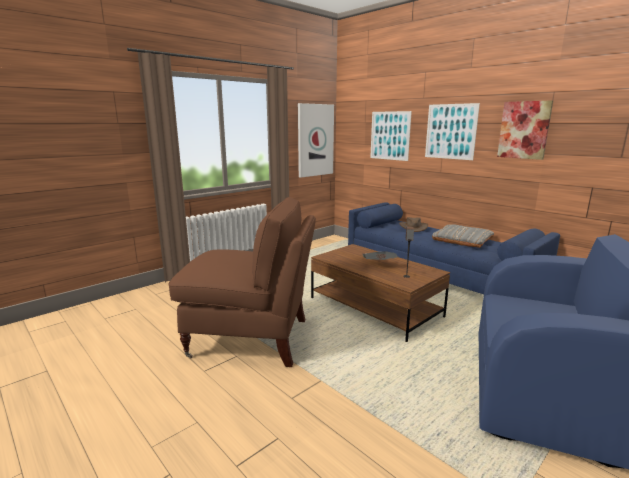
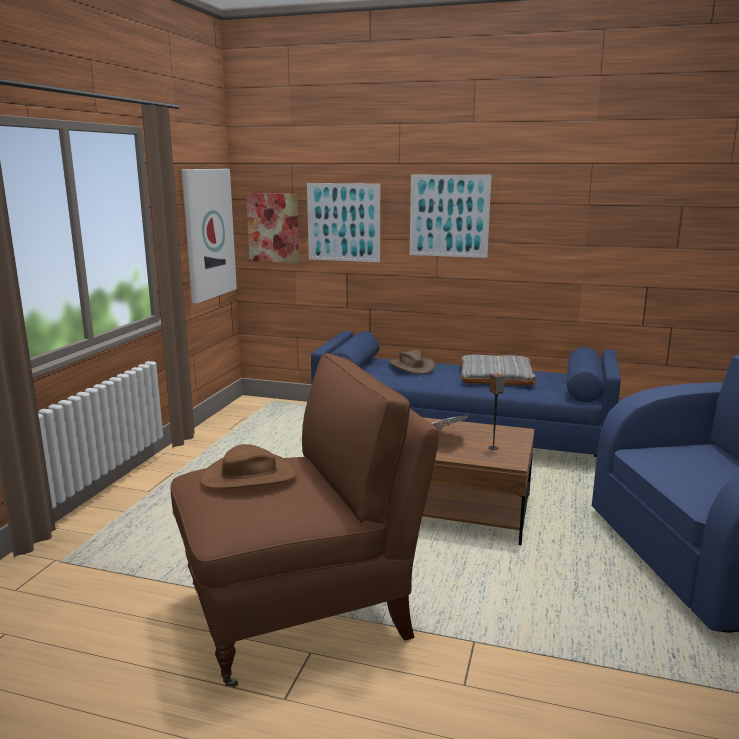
camera: 30 degrees left, 0 degrees up
picture [497,100,553,160] -> picture moved to [246,193,299,263]
none -> brown hat [200,444,298,489]

